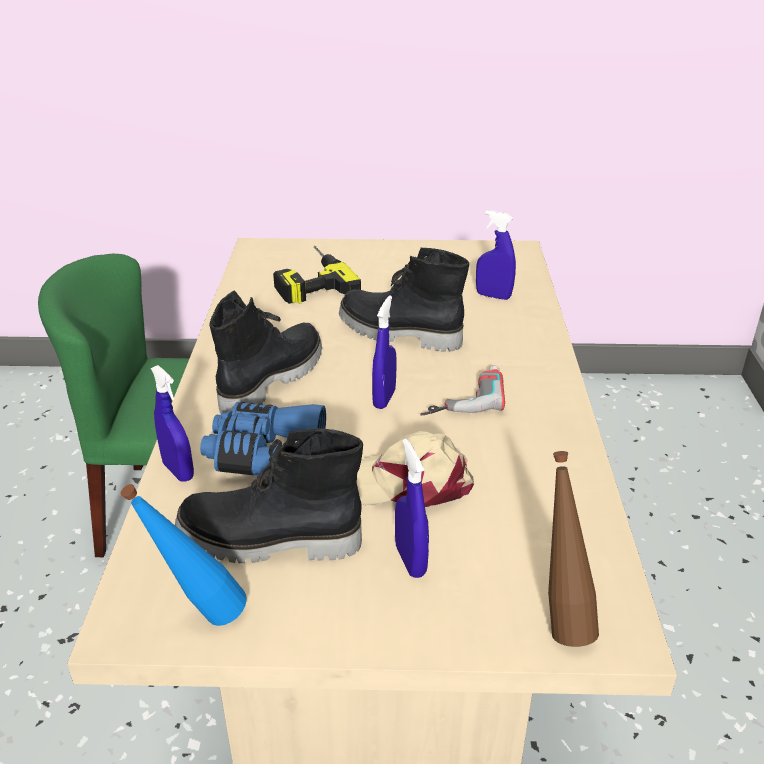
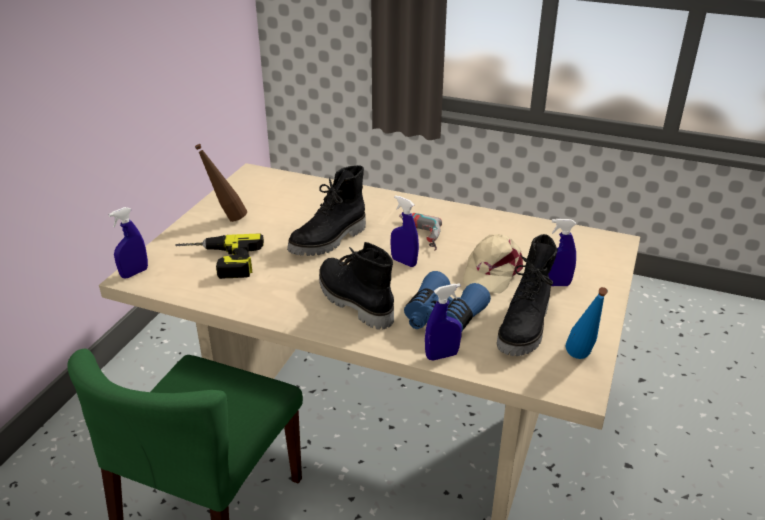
camera: 70 degrees left, 0 degrees up
blue spray bottle [476,210,516,300] -> blue spray bottle moved to [108,207,148,279]
brown bottle [548,451,599,647] -> brown bottle moved to [195,144,247,222]

